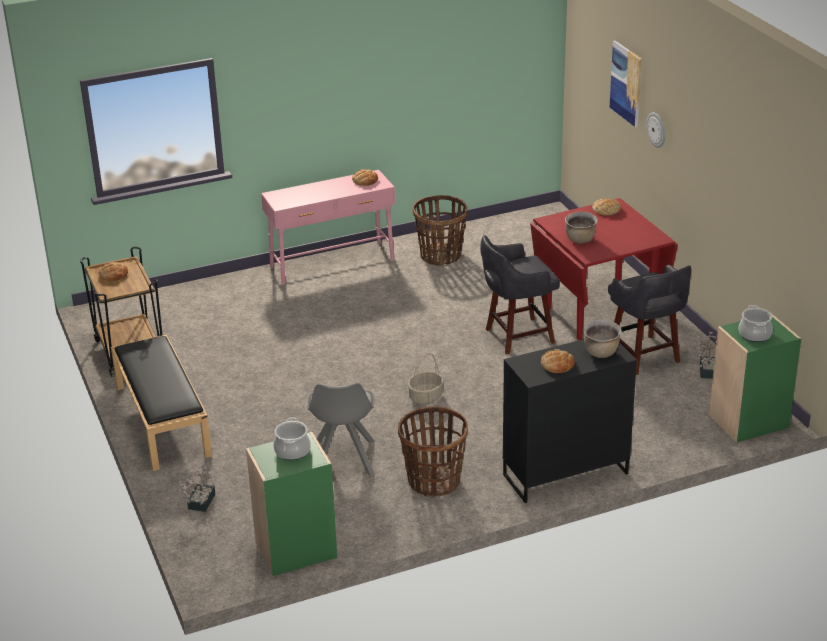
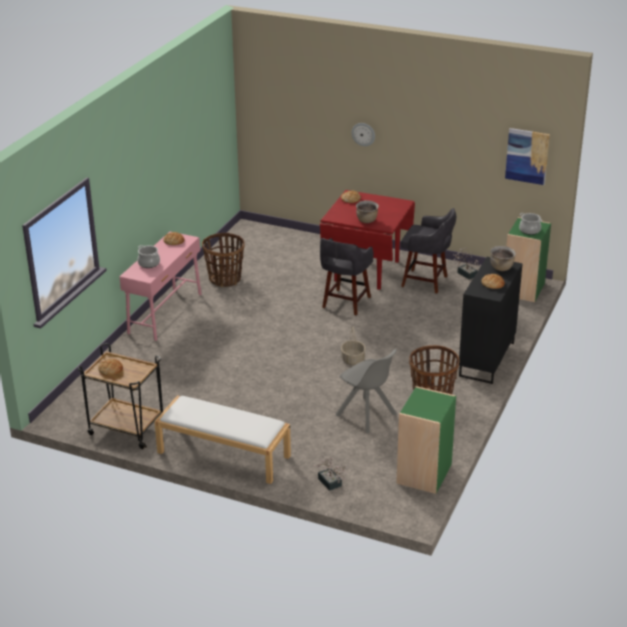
camera: 45 degrees left, 0 degrees up
black bench [111,335,212,471] -> white bench [154,395,291,484]
cooking pot [273,418,311,460] -> cooking pot moved to [138,245,160,268]
picture [610,41,642,127] -> picture moved to [505,128,550,185]

